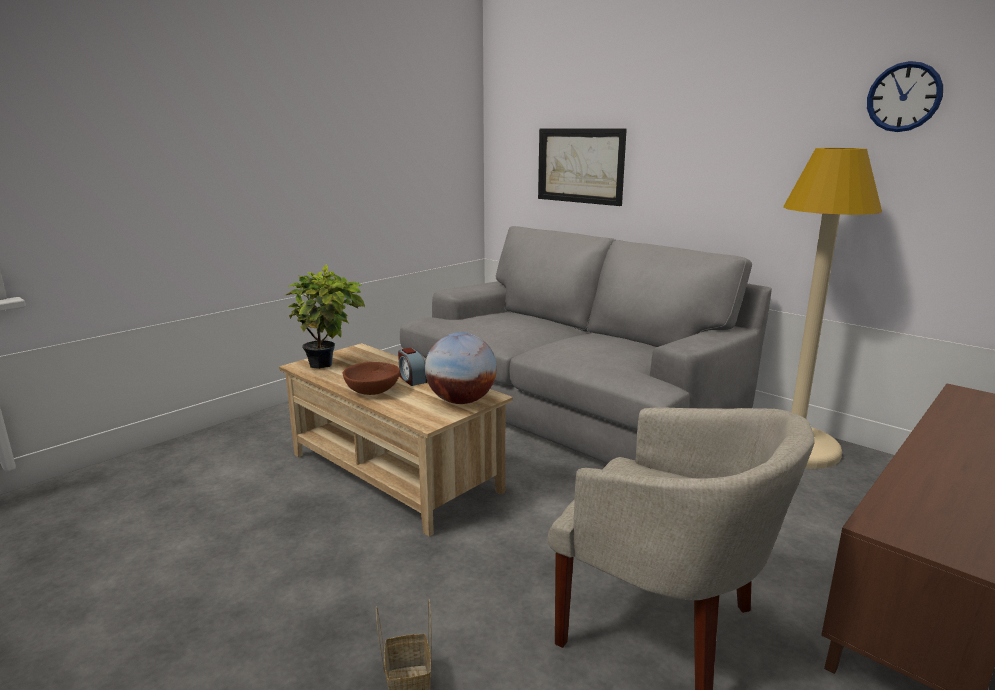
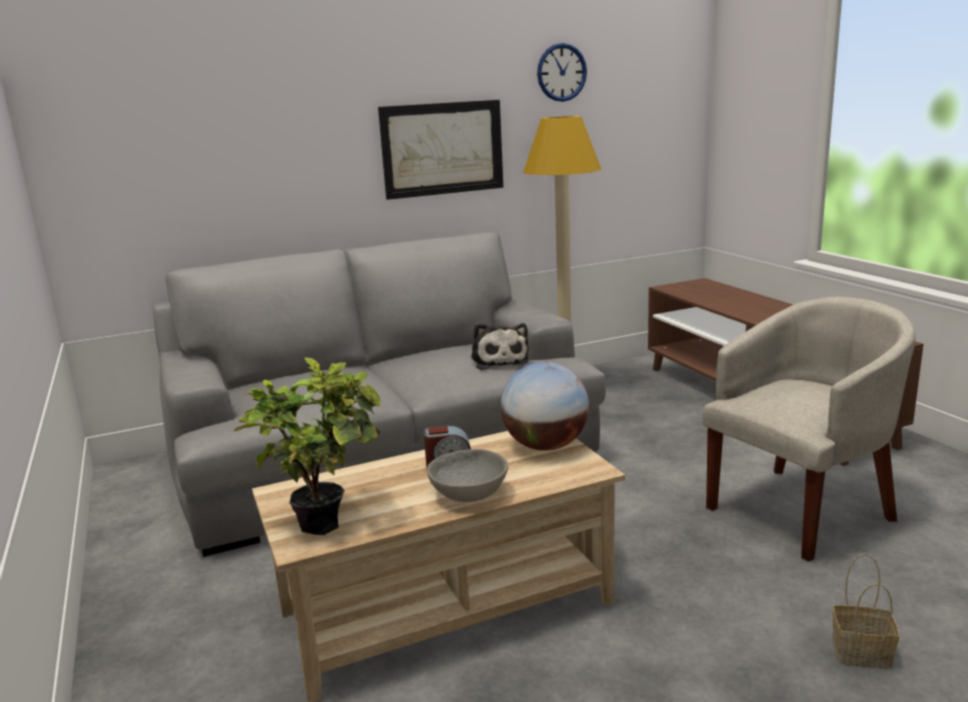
camera: 65 degrees left, 0 degrees up
brown bowl [342,362,400,395] -> grey bowl [427,449,508,502]
picture [538,129,627,206] -> picture moved to [378,100,503,200]
none -> plush toy [471,323,529,370]

